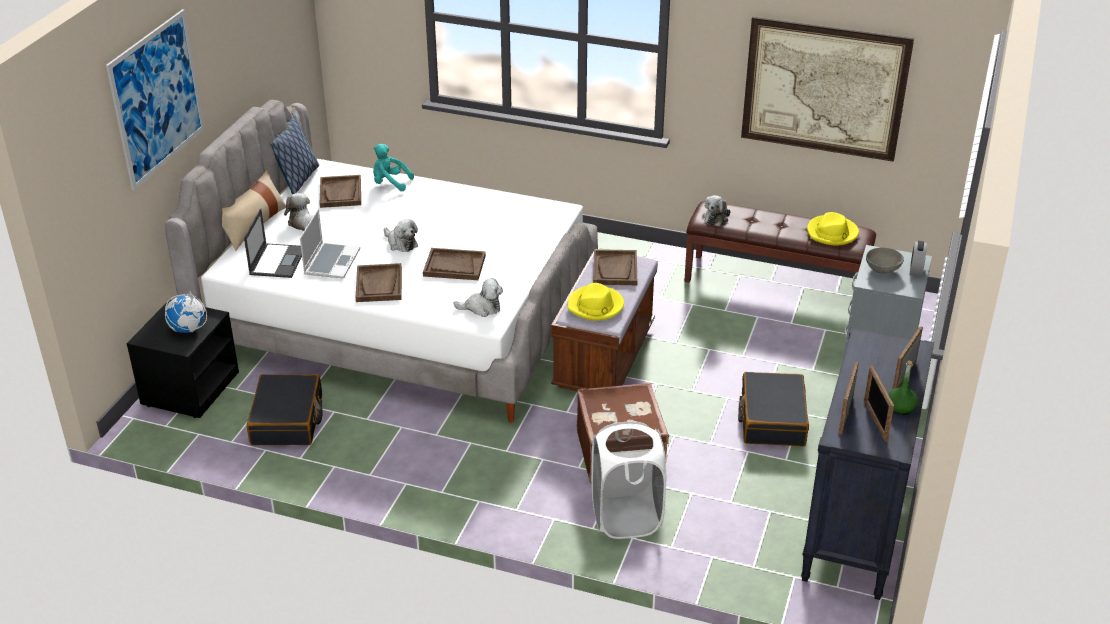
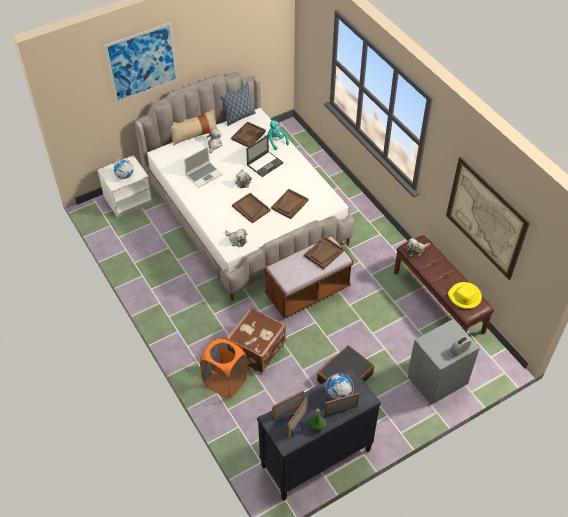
camera: 40 degrees right, 15 degrees up
black nightstand [126,300,239,418] -> white nightstand [97,155,153,218]
laptop [244,209,302,278] -> laptop moved to [246,135,284,177]
black suitcase [247,374,323,445] -> none
brown tray [356,263,402,302] -> brown tray moved to [271,189,309,219]
yellow hat [568,283,624,321] -> none
white laundry basket [591,421,666,539] -> orange laundry basket [200,337,248,398]
grey bowl [866,247,904,274] -> none
none -> globe [326,373,354,400]

